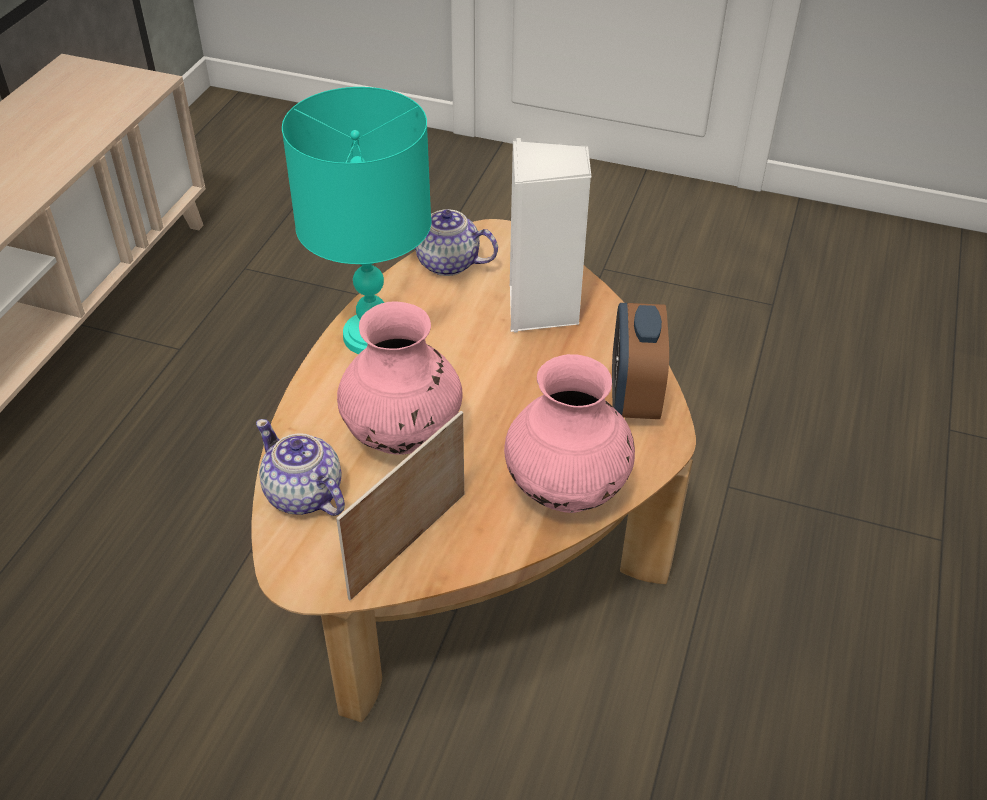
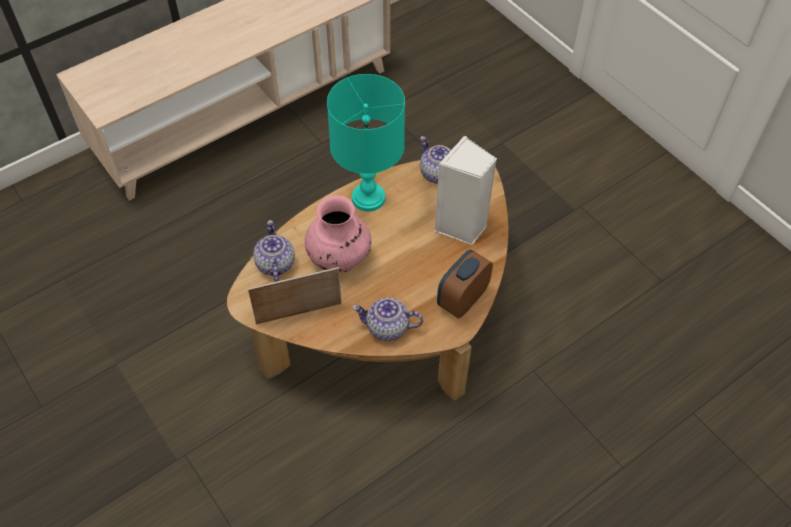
camera: 35 degrees right, 10 degrees up
pink vase [504,354,635,513] -> teapot [352,297,423,341]

